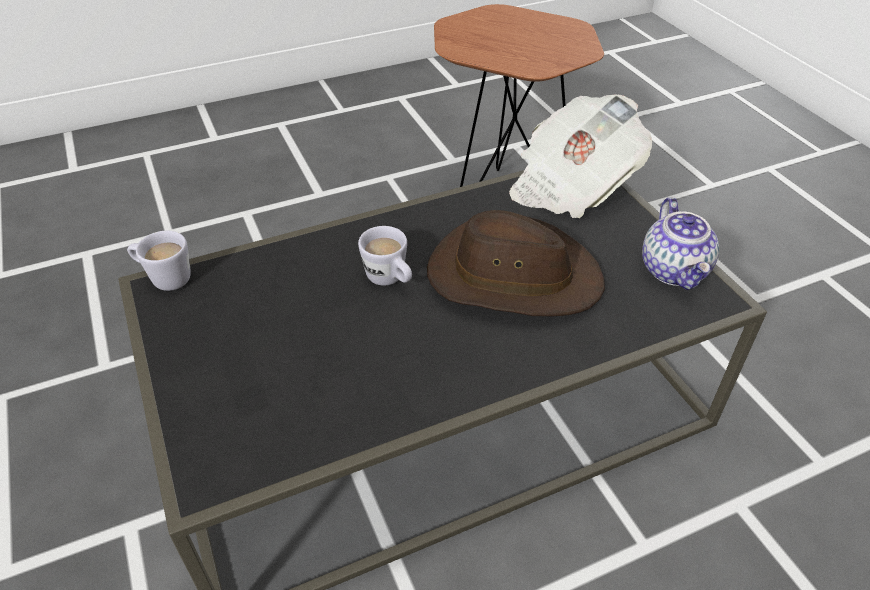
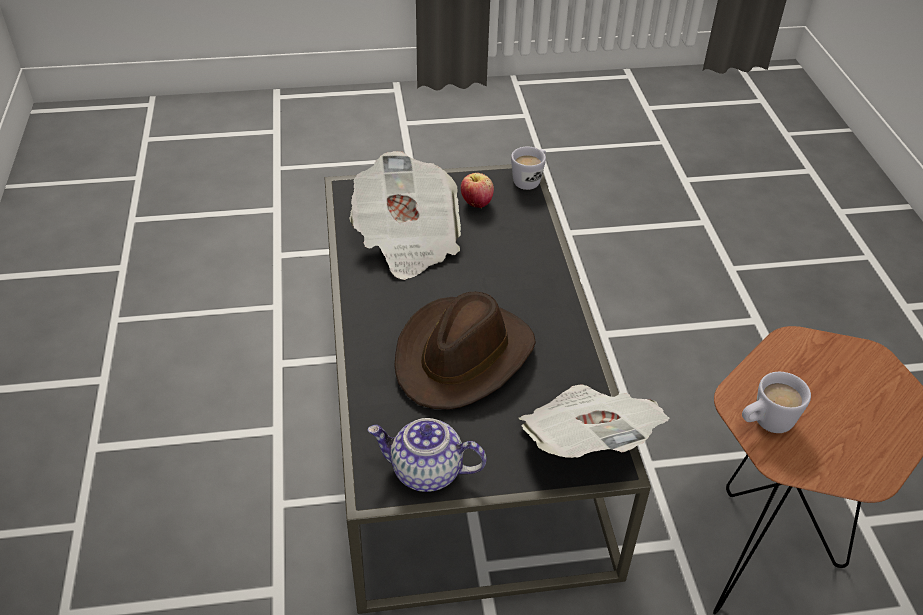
camera: 105 degrees right, 0 degrees up
white mug [358,226,412,286] -> white mug moved to [742,372,811,433]
none -> newspaper [349,151,461,280]
none -> apple [461,173,494,208]

